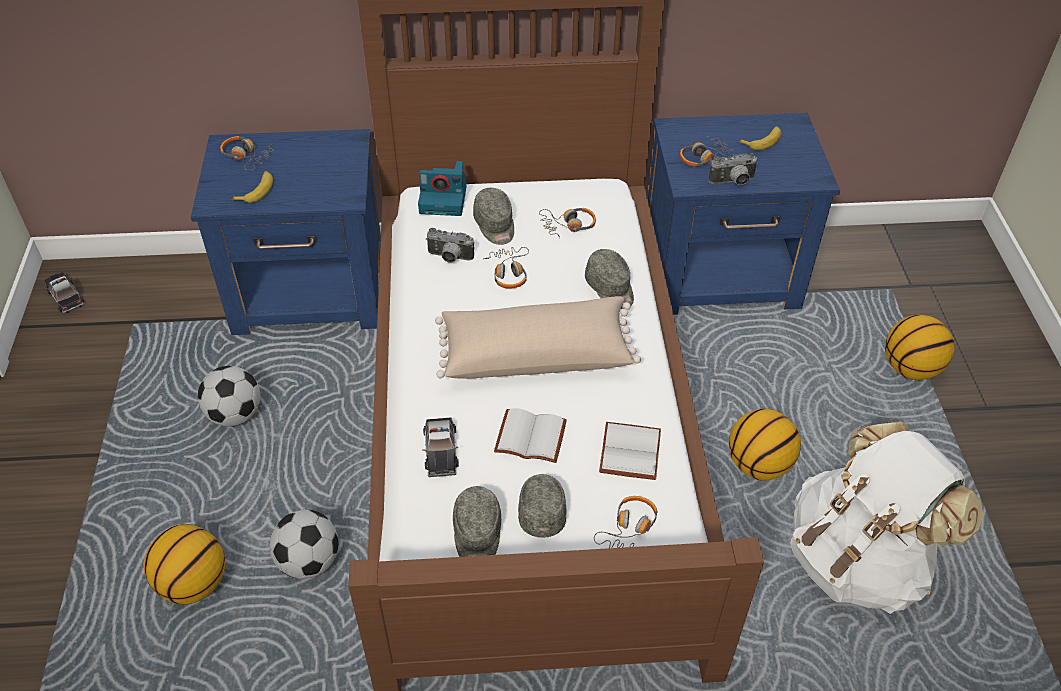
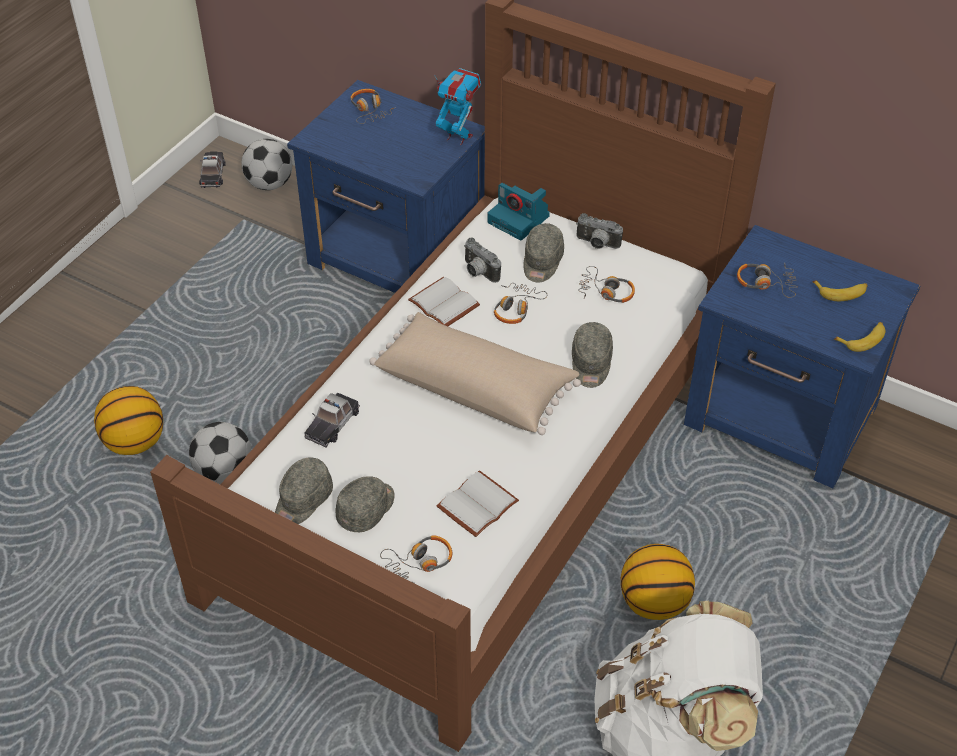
camera: 35 degrees right, 0 degrees up
football [198,366,260,427] -> football moved to [241,139,292,190]
banana [232,171,273,203] -> banana moved to [834,322,885,352]
white book [494,408,567,463] -> white book moved to [408,277,480,326]
camera [709,153,758,185] -> camera moved to [576,213,623,249]
basketball [885,314,954,380] -> none
none -> toy robot [434,68,481,146]

